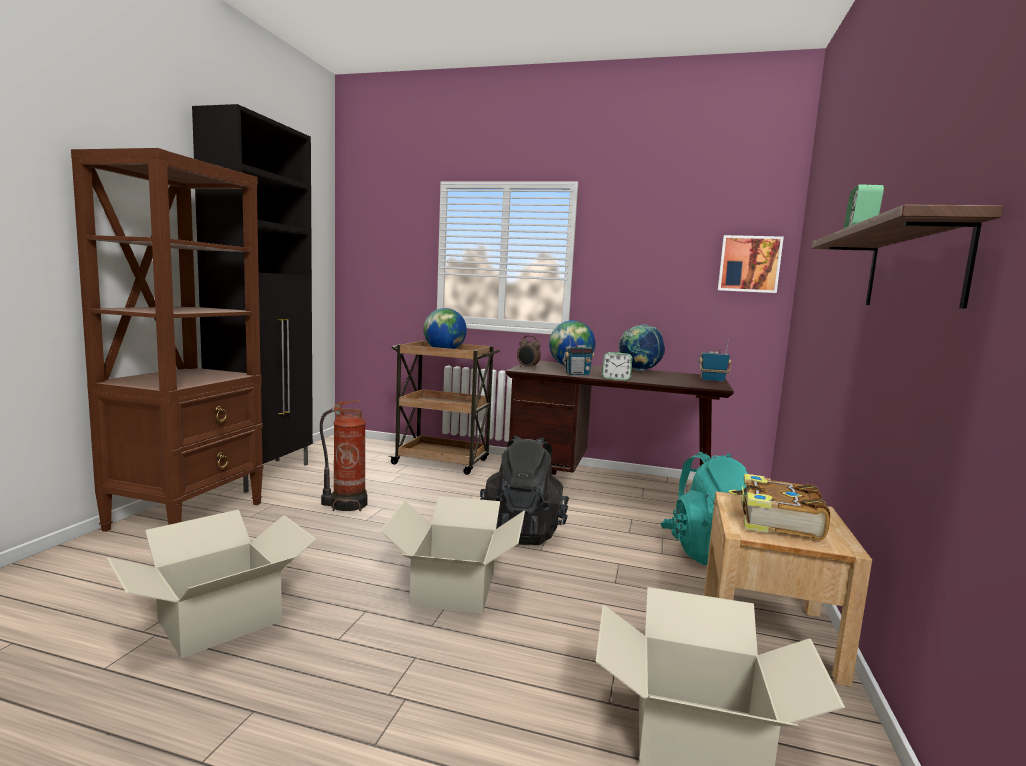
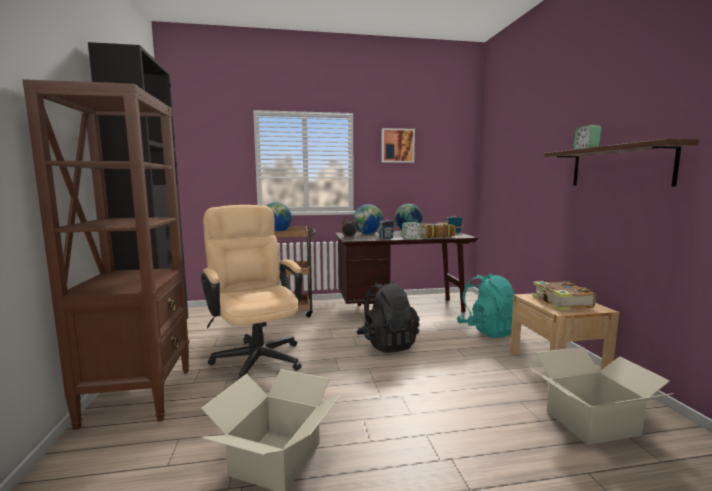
camera: 25 degrees left, 0 degrees up
fire extinguisher [320,400,368,511] -> beige office chair [201,205,302,380]
cardboard box [380,496,525,614] -> none
picture [718,235,784,293] -> picture moved to [381,128,415,163]
none -> book [420,222,456,238]

